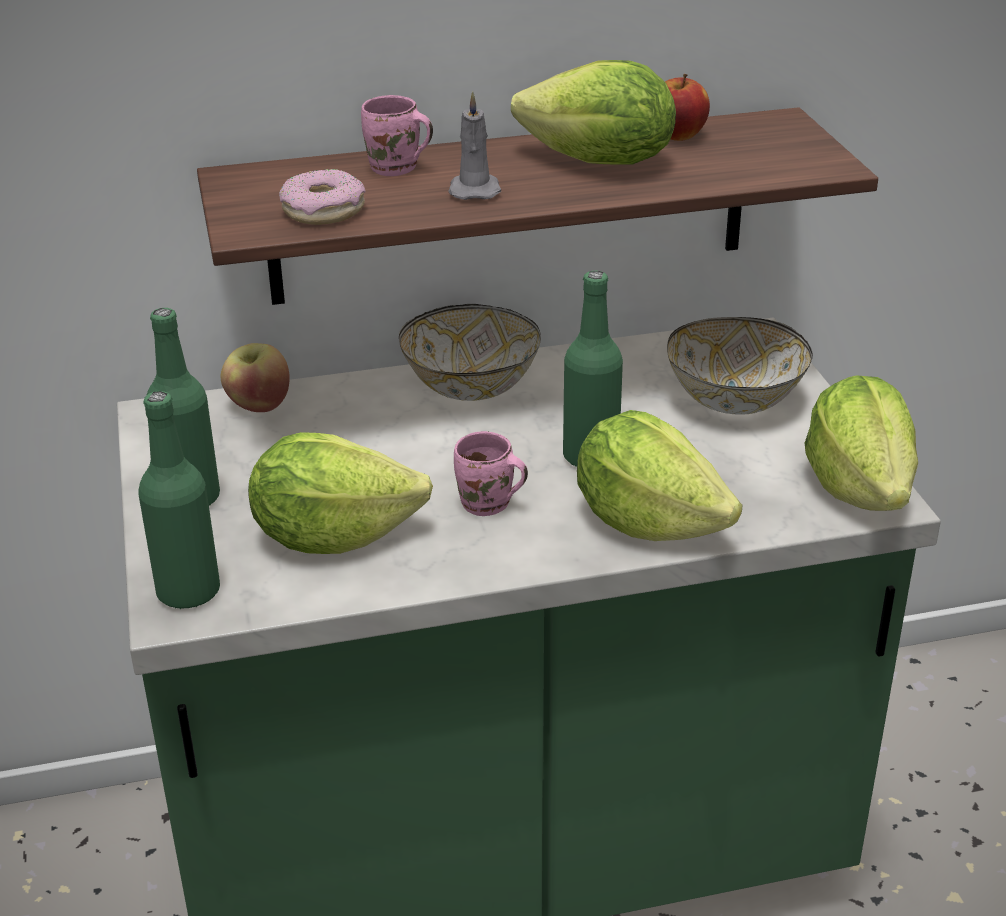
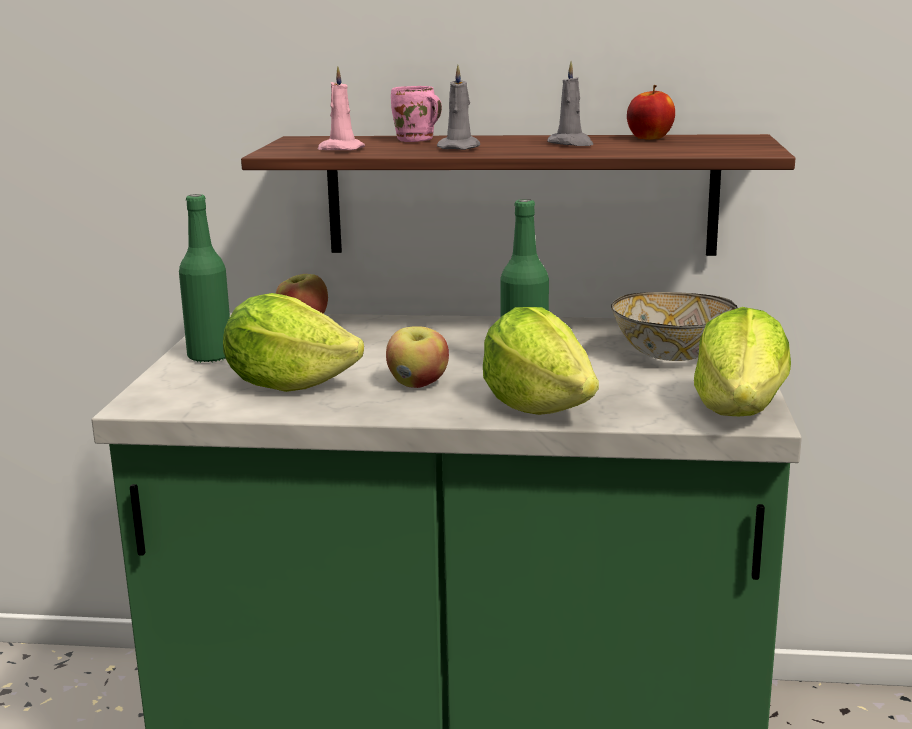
camera: 20 degrees right, 15 degrees down
green bottle [138,391,220,609] -> none
donut [279,169,366,225] -> pink candle [318,66,365,150]
bowl [399,304,541,401] -> none
pink mug [454,431,528,516] -> apple [386,327,449,388]
lettuce [511,60,676,165] -> grey candle [547,61,593,146]

